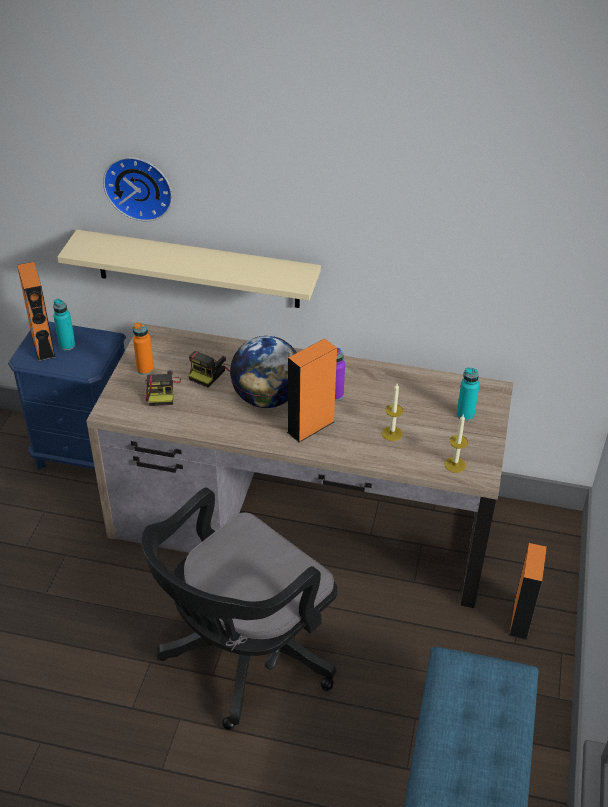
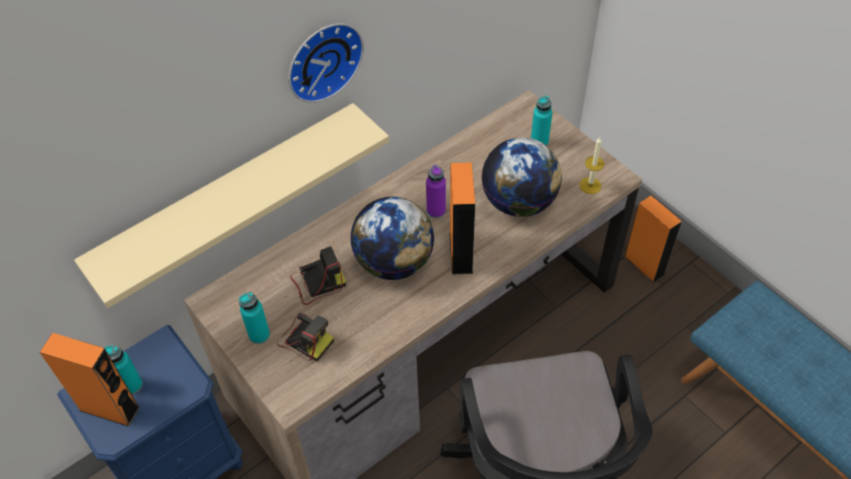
camera: 50 degrees left, 10 degrees up
wall clock [103,157,172,222] -> wall clock moved to [289,23,364,103]
orange bottle [133,322,154,375] -> turquoise bottle [239,292,270,344]
camera [189,351,231,388] -> camera turned 90 degrees counterclockwise [290,246,346,305]
candle [382,384,403,441] -> globe [482,137,562,217]

